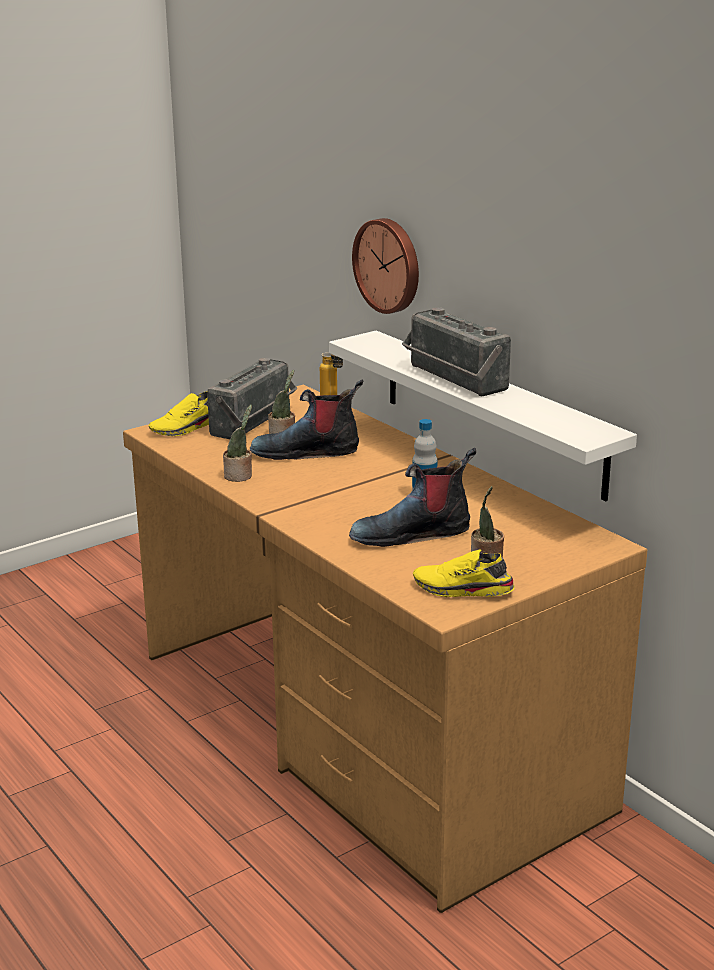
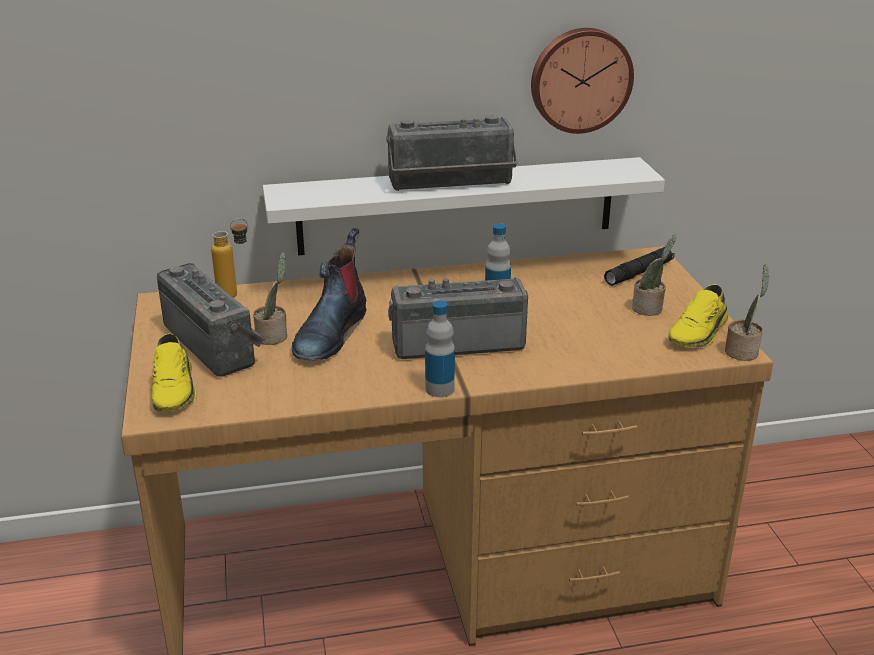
camera: 65 degrees left, 5 degrees up
potted plant [223,405,252,482] -> potted plant moved to [725,264,770,361]
boot [349,448,476,547] -> none
wall clock [352,218,419,314] -> wall clock moved to [531,28,634,134]
none -> radio [388,277,528,359]
none -> bottle [425,301,455,397]
none -> black flashlight [604,247,675,286]

